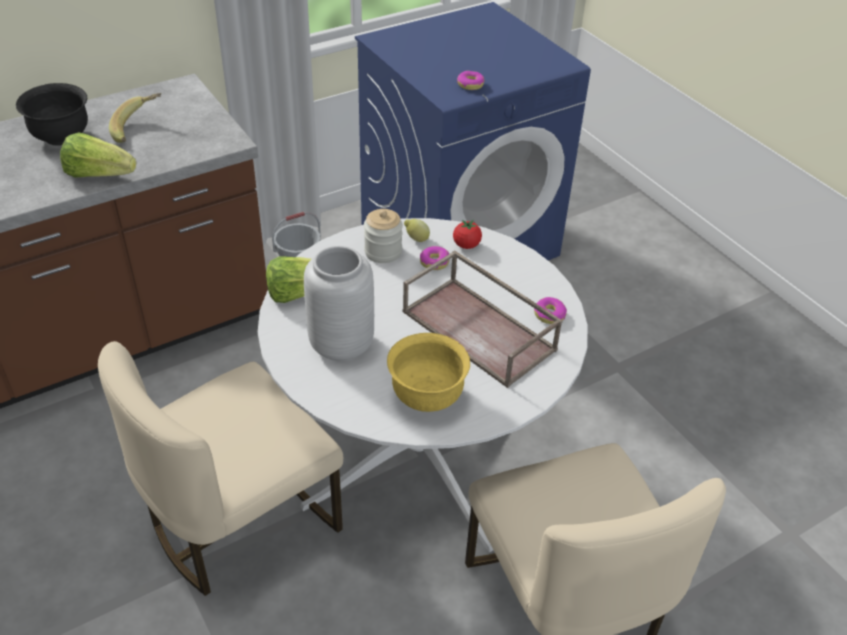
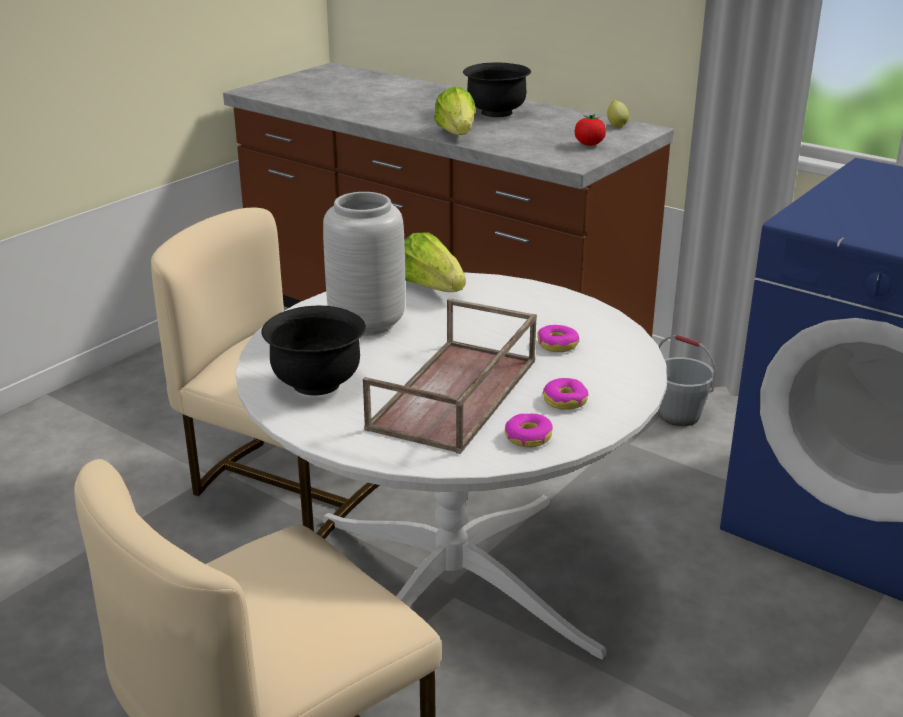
camera: 70 degrees right, 15 degrees down
banana [109,93,161,143] -> none
jar [364,209,403,263] -> none
yellow bowl [387,333,470,412] -> black bowl [261,305,366,395]
lemon [404,219,430,242] -> lemon moved to [607,100,629,127]
tomato [453,220,482,249] -> tomato moved to [575,114,606,146]
donut [457,71,484,90] -> donut moved to [542,378,589,410]

